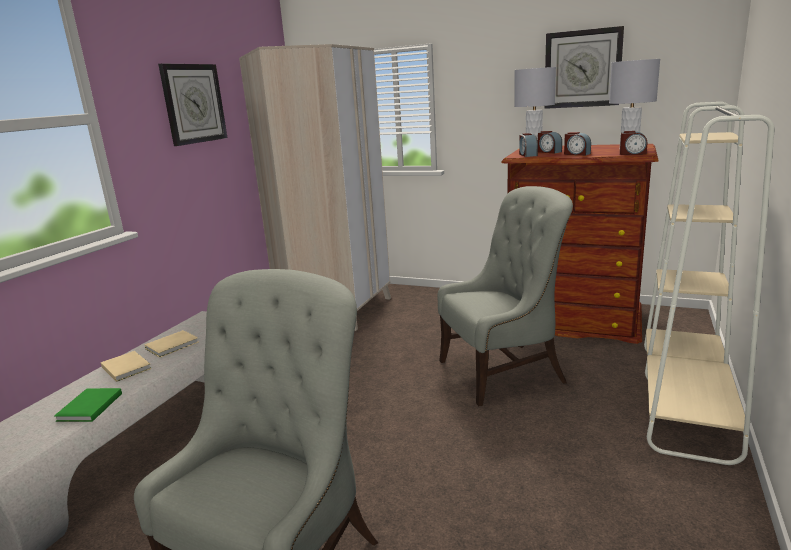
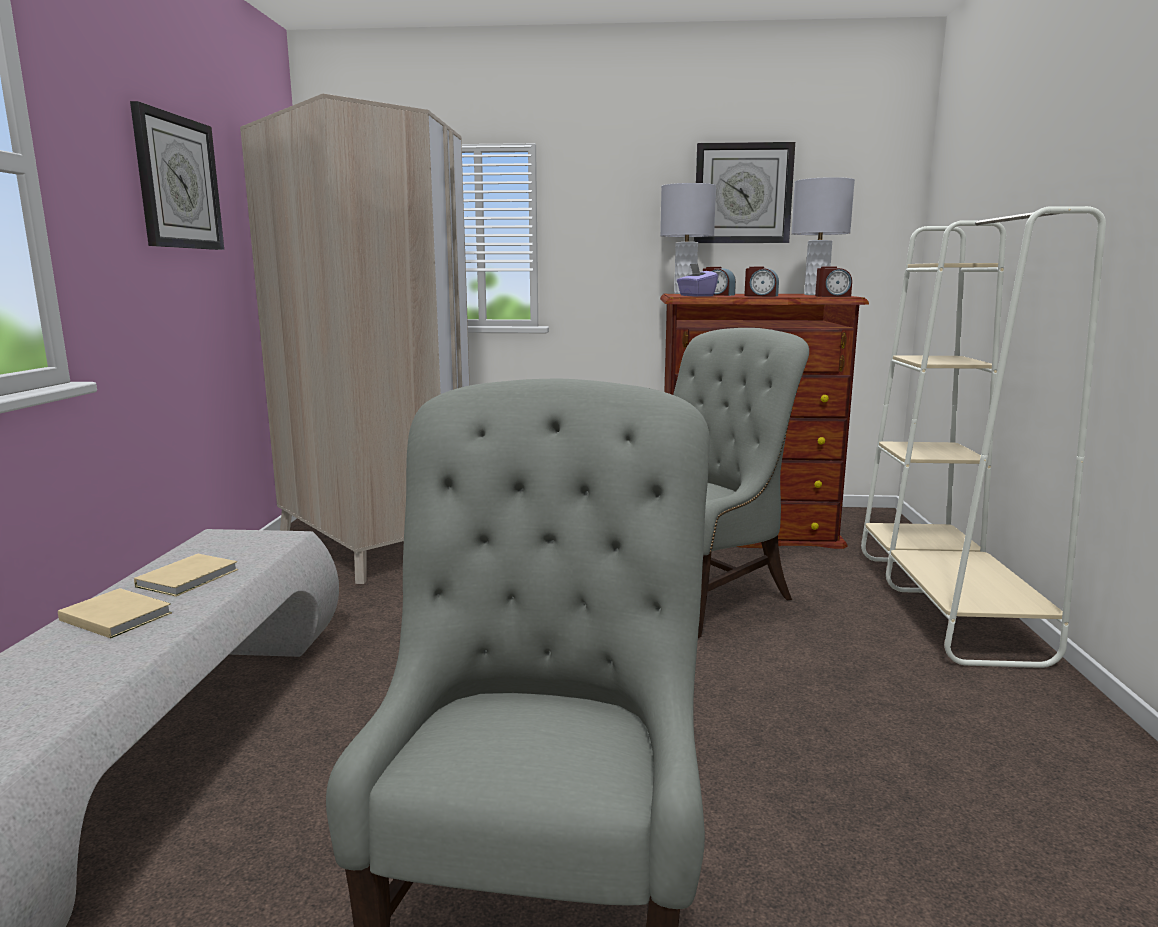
camera: 20 degrees left, 5 degrees down
green book [54,388,122,422] -> none
alarm clock [519,133,538,157] -> purple tissue box [677,264,718,296]

